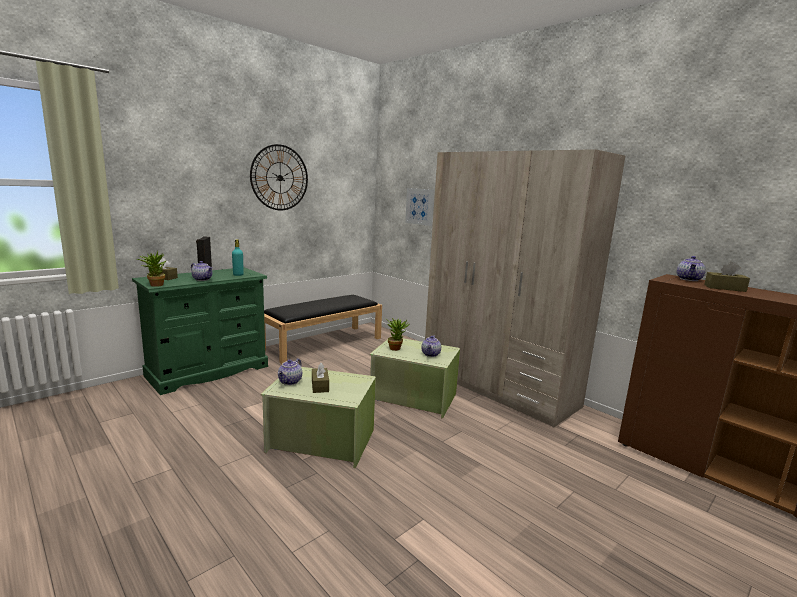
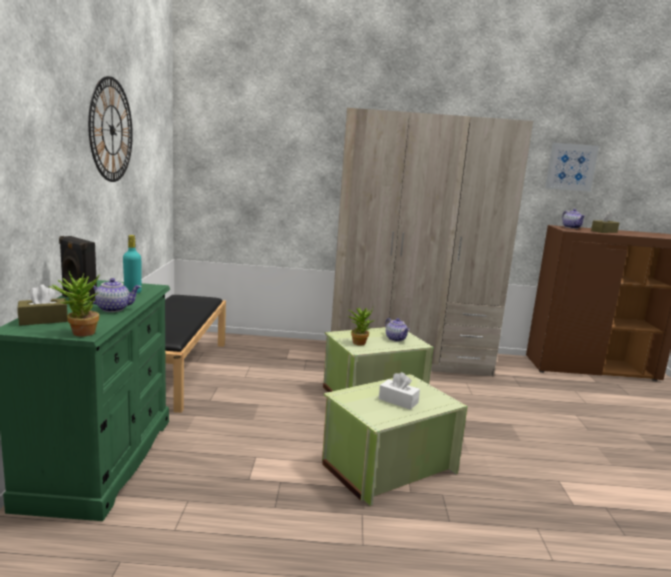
camera: 45 degrees left, 0 degrees up
teapot [278,358,302,385] -> none
brown tissue box [312,362,329,393] -> white tissue box [379,372,420,410]
picture [405,188,434,226] -> picture moved to [545,143,599,192]

